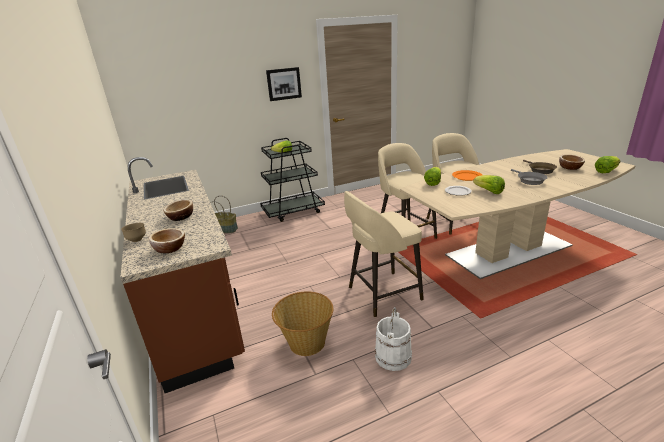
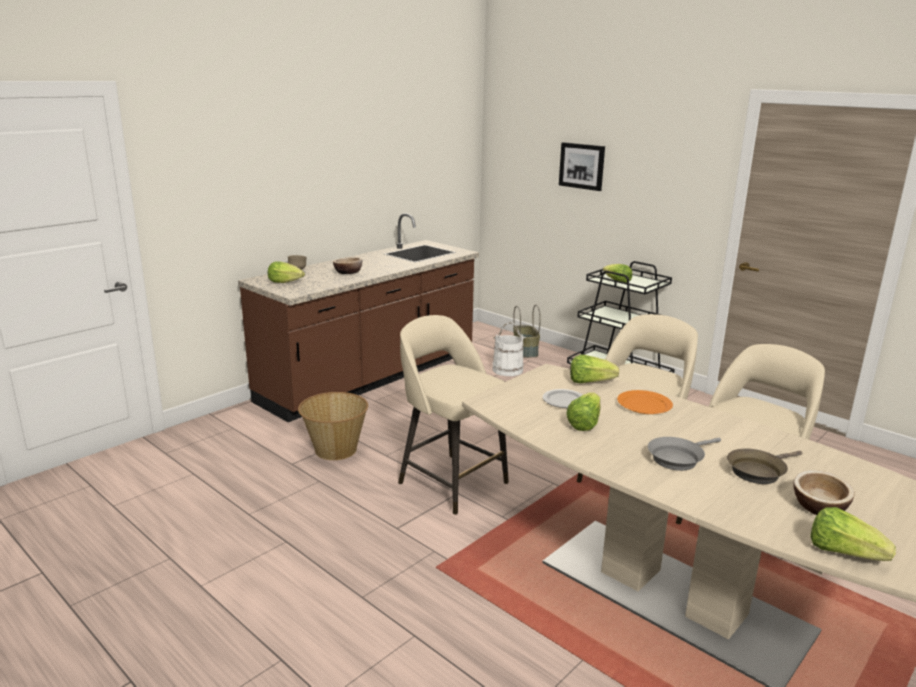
camera: 65 degrees right, 5 degrees down
bowl [149,228,185,253] -> lettuce [268,261,305,283]
picture [266,67,302,101] -> picture moved to [559,142,605,191]
white bucket [375,307,412,371] -> white bucket moved to [492,322,526,376]

